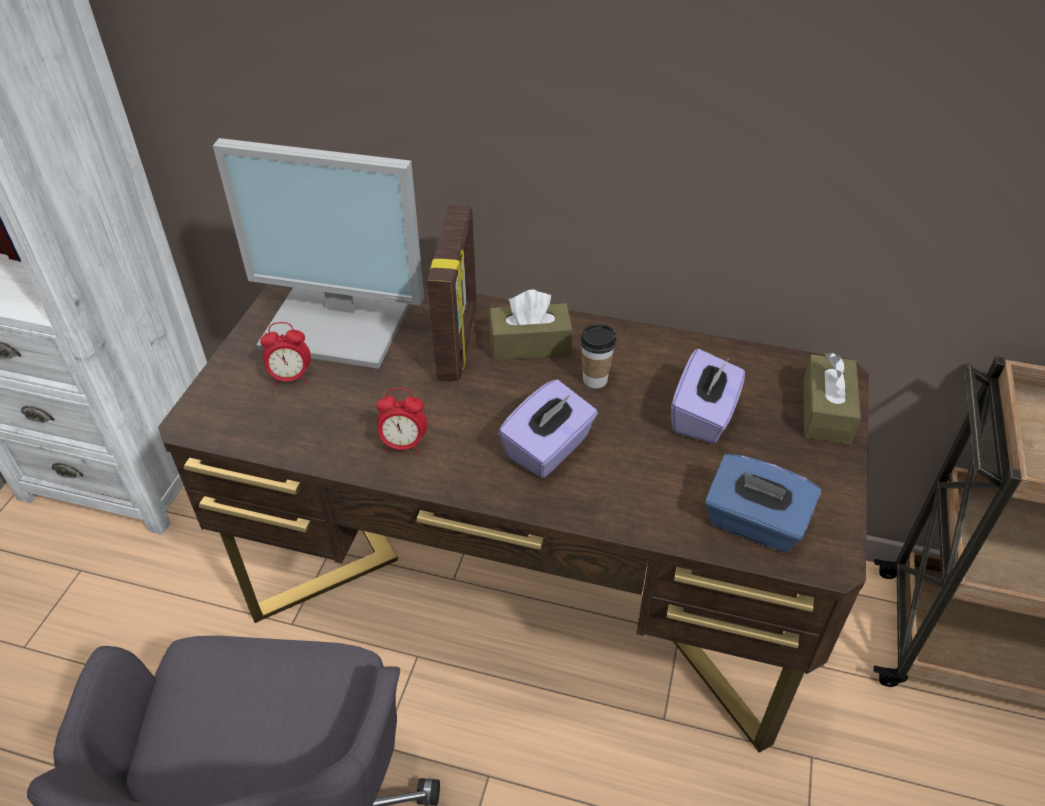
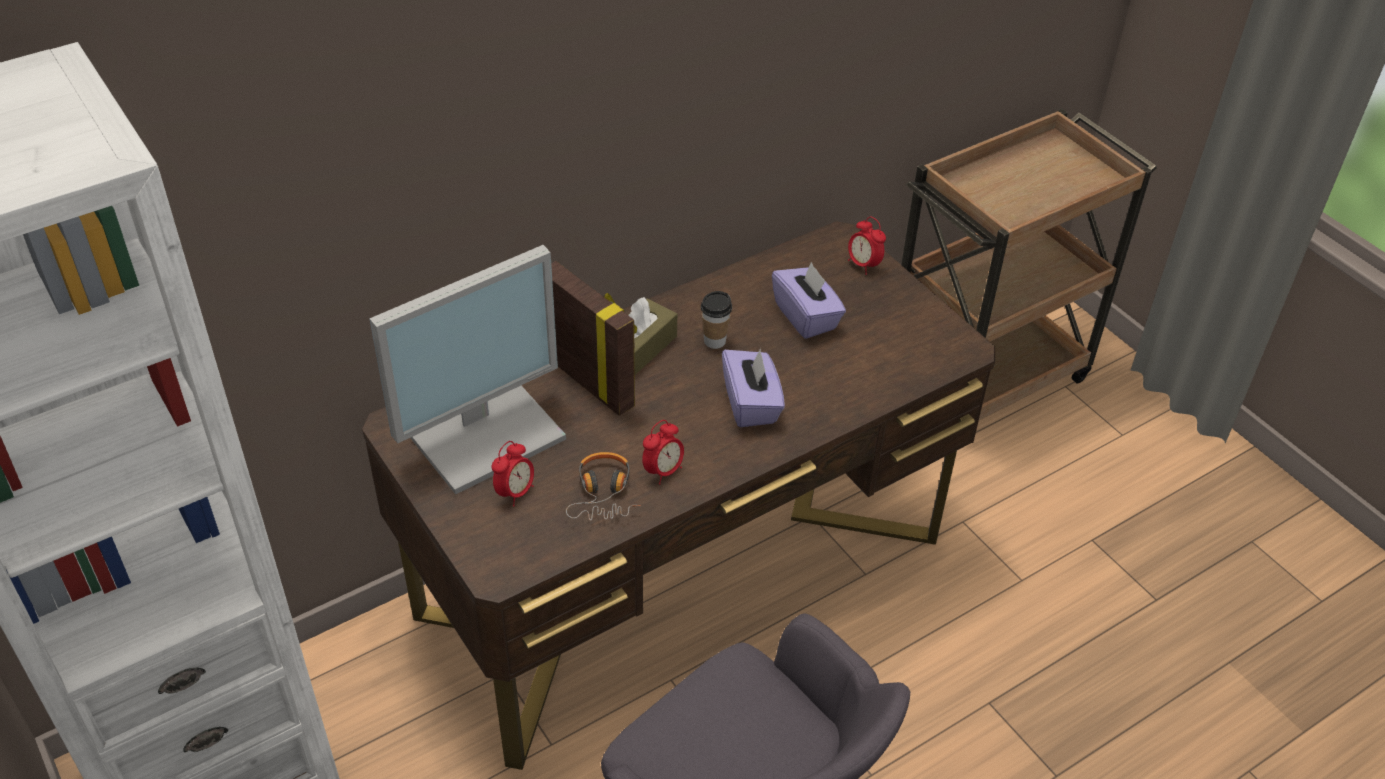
camera: 50 degrees left, 0 degrees up
blue tissue box [705,454,821,552] -> none
brown tissue box [803,353,861,444] -> alarm clock [848,217,886,275]
none -> headphones [566,452,641,521]

